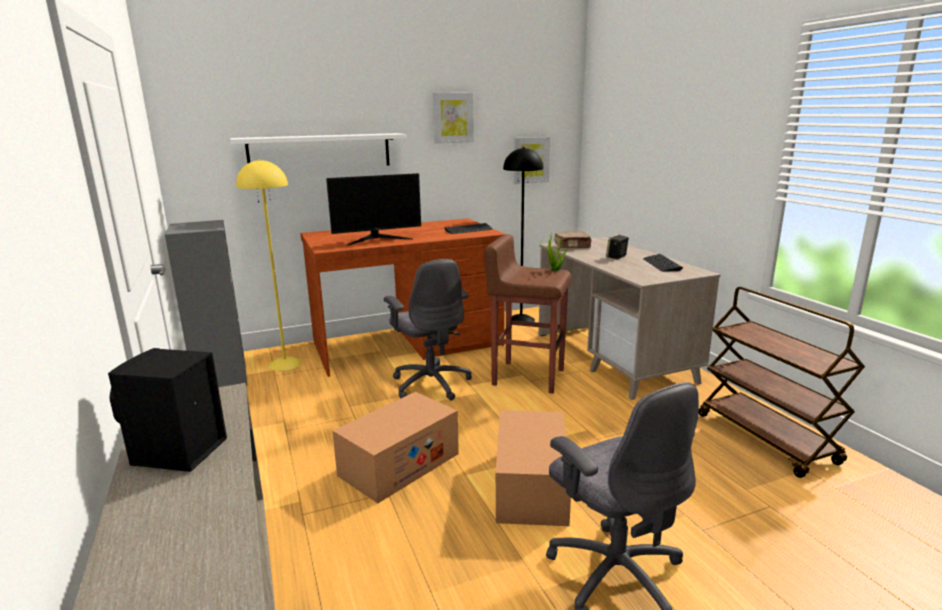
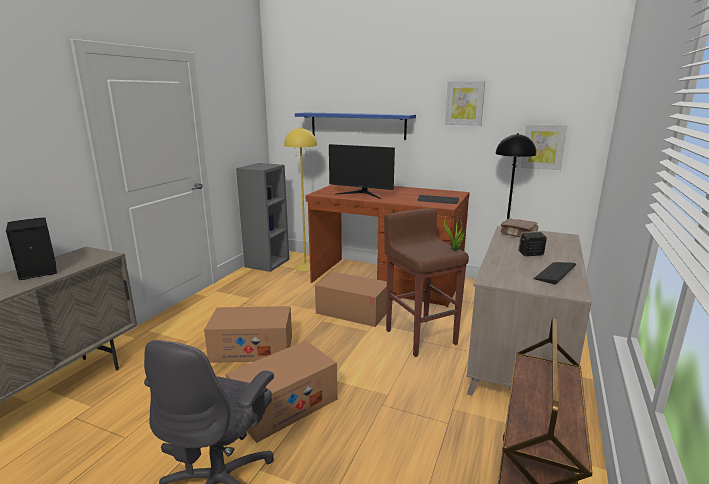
camera: 45 degrees right, 0 degrees up
white shelf [230,133,407,166] -> blue shelf [295,113,416,140]
grey office chair [384,259,472,400] -> cardboard box [315,272,387,327]

